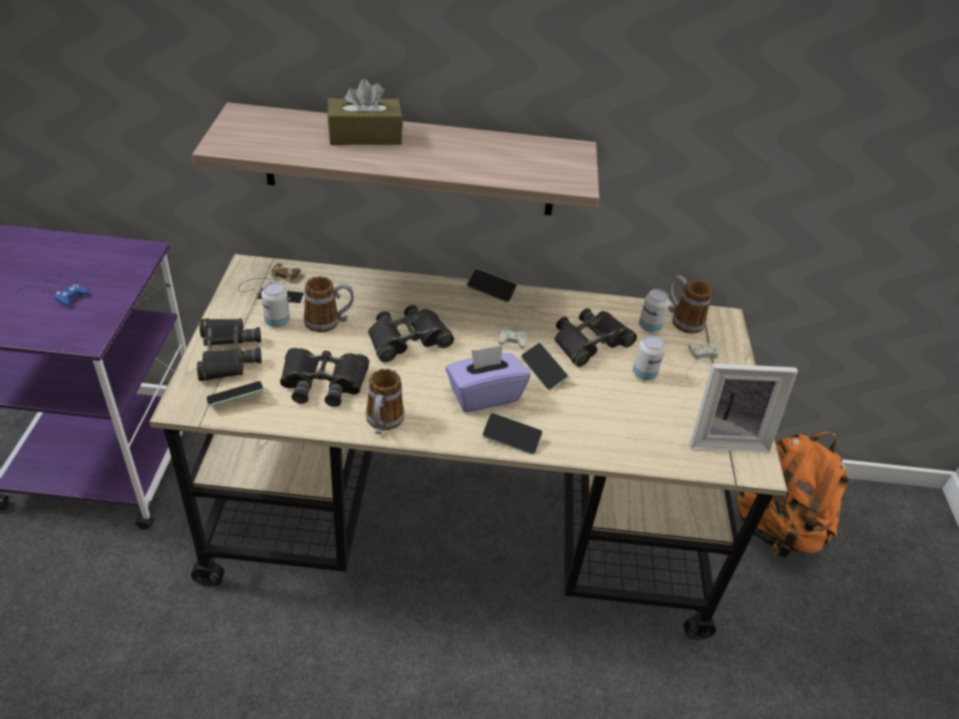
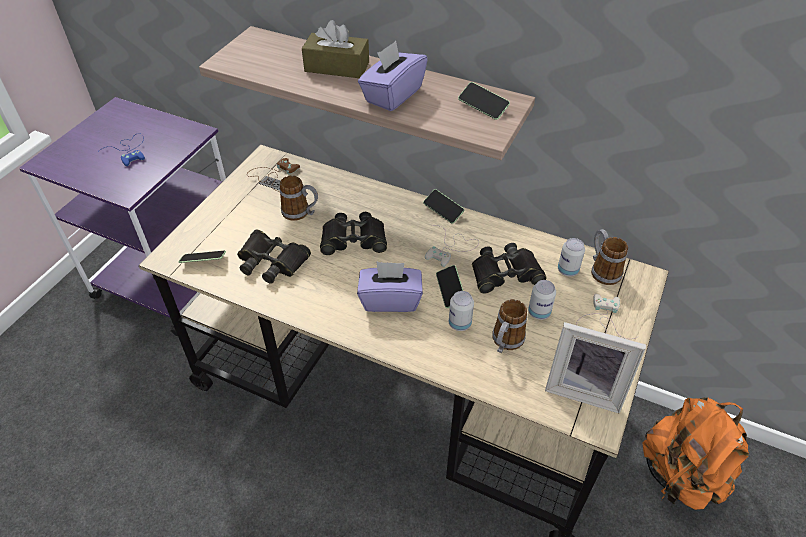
camera: 25 degrees right, 5 degrees up
black binoculars [197,319,262,381] -> none
can [261,282,290,328] -> can moved to [449,291,474,331]
mug [366,369,405,434] -> mug moved to [492,299,527,353]
phone [482,412,543,455] -> phone moved to [458,82,510,120]
none -> purple tissue box [358,41,428,111]

